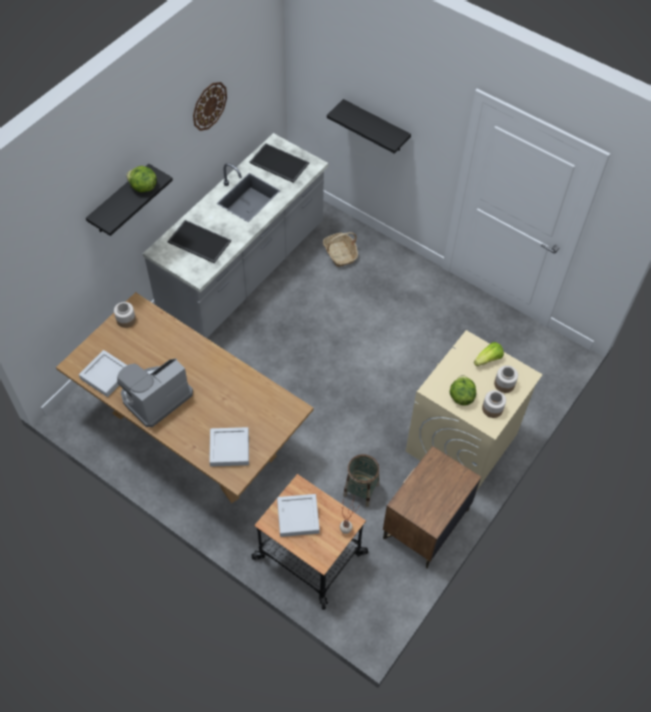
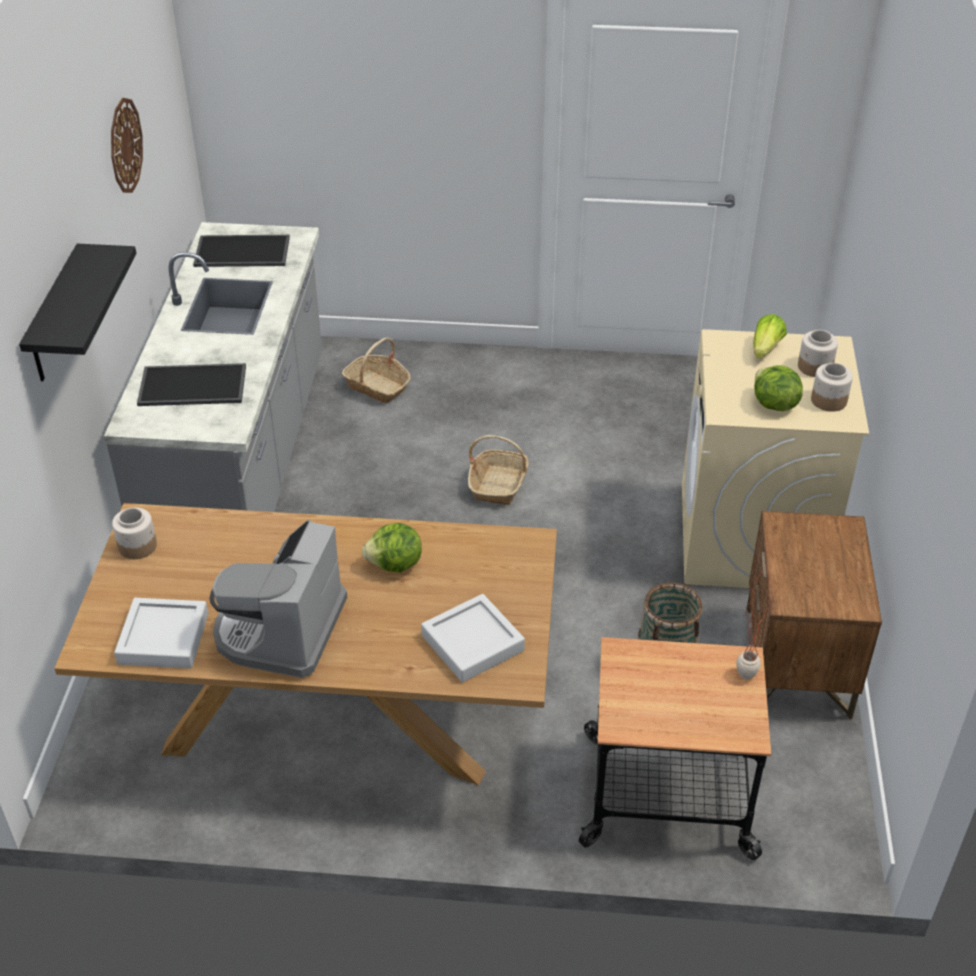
camera: 30 degrees left, 15 degrees down
lettuce [126,166,157,192] -> lettuce moved to [362,523,422,573]
grey tray [277,494,320,537] -> none
black shelf [327,99,411,154] -> none
none -> basket [468,435,529,505]

